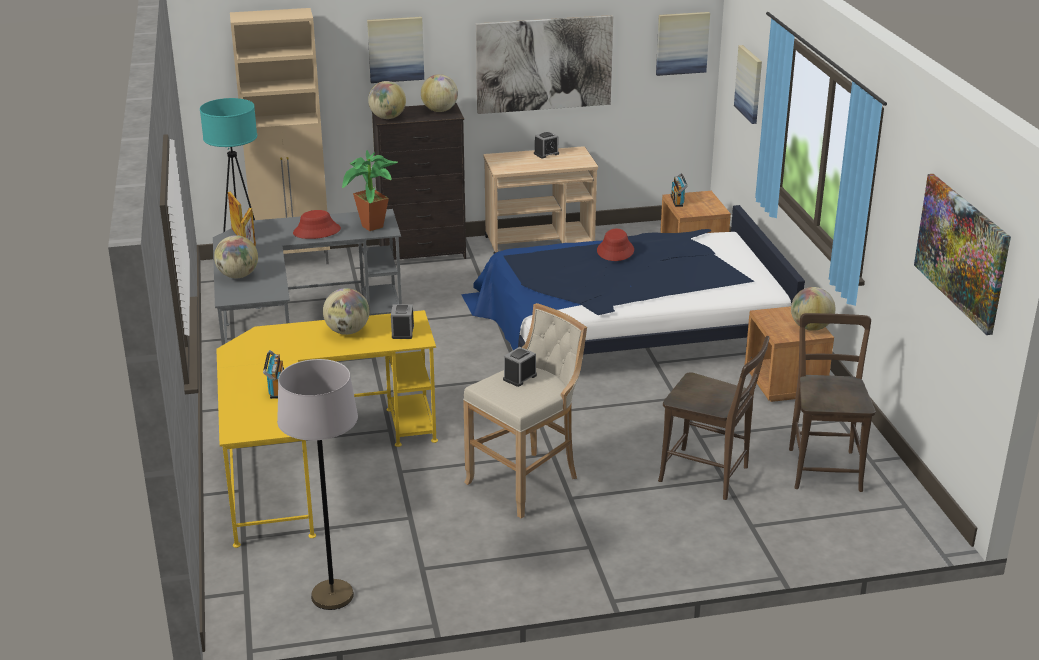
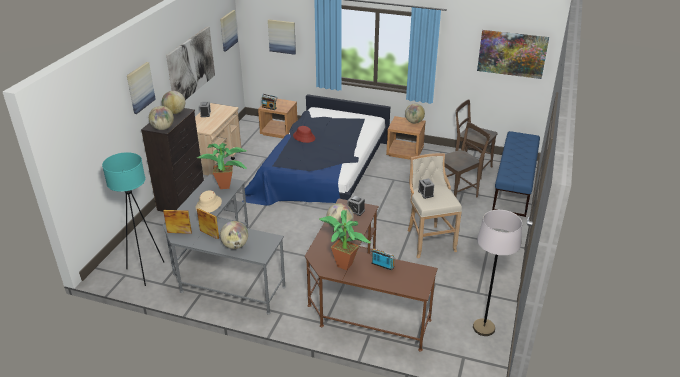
camera: 60 degrees left, 5 degrees up
yellow desk [216,310,438,548] -> brown desk [305,198,438,352]
beige cabinet [230,8,330,264] -> none
red hat [293,210,341,239] -> beige hat [196,190,222,213]
none -> potted plant [319,210,371,271]
none -> blue bench [492,131,540,217]

